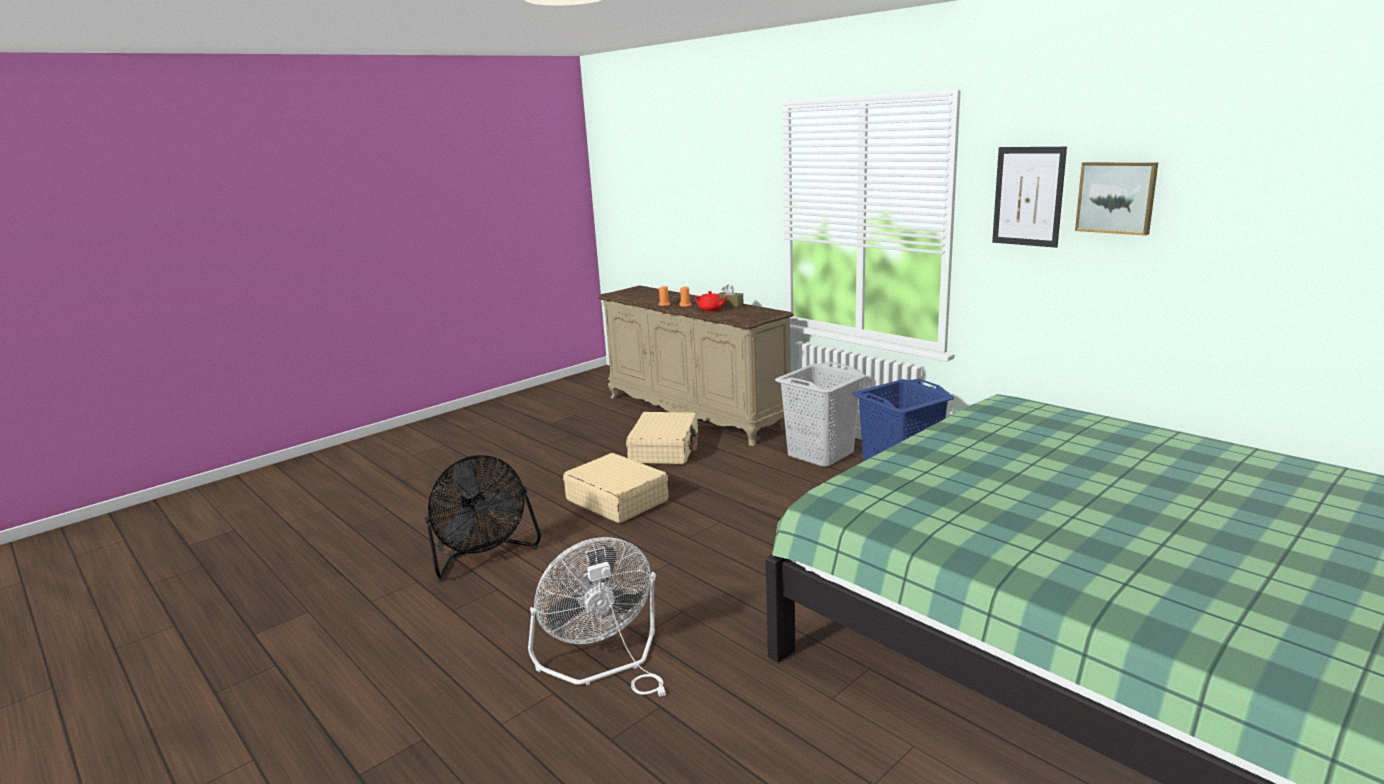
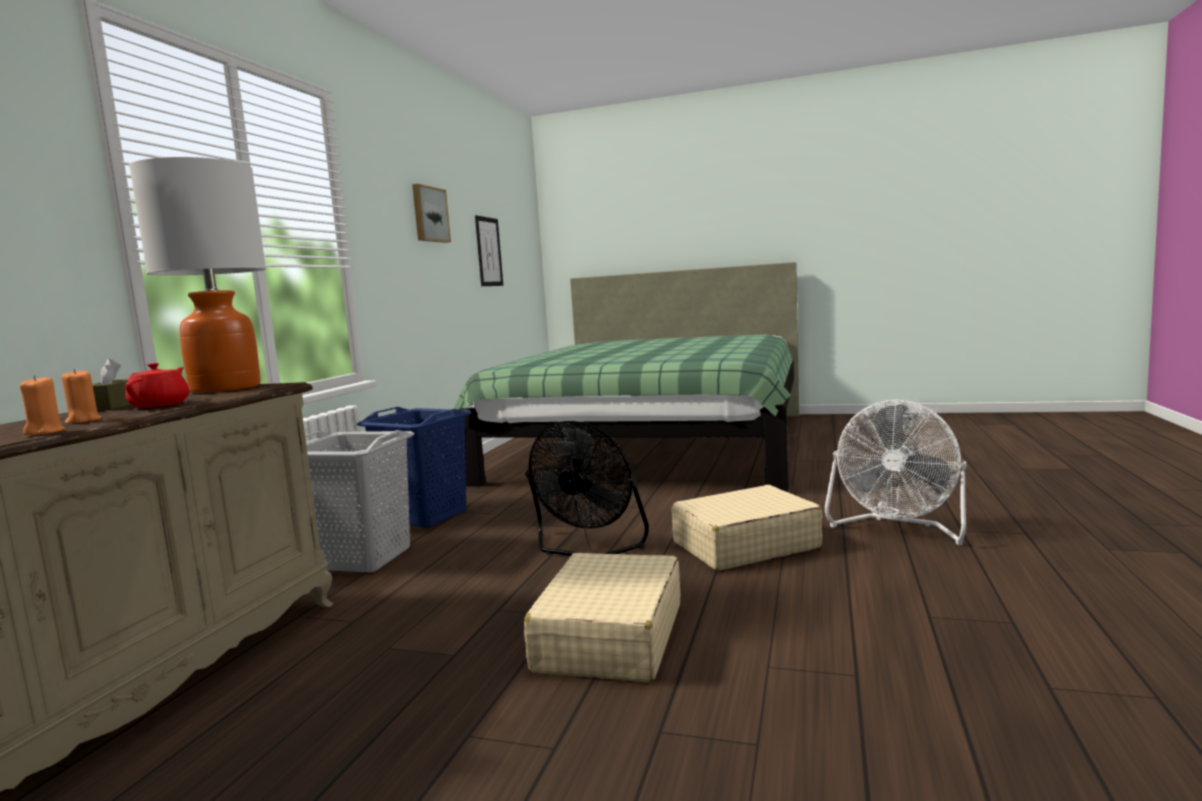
camera: 120 degrees left, 10 degrees down
black fan [425,455,541,582] -> black fan moved to [525,421,649,556]
beige suitcase [626,412,698,464] -> beige suitcase moved to [672,485,822,571]
picture [992,147,1067,248] -> picture moved to [475,215,503,286]
none -> table lamp [129,157,266,393]

